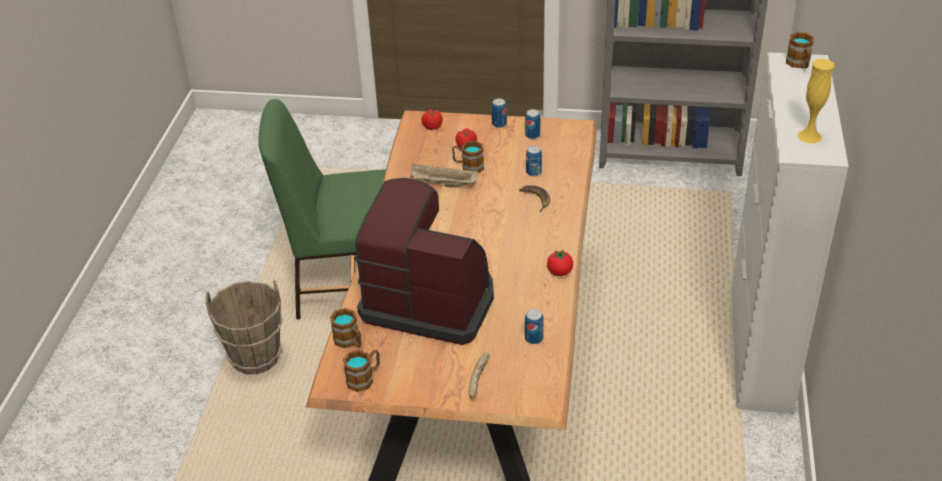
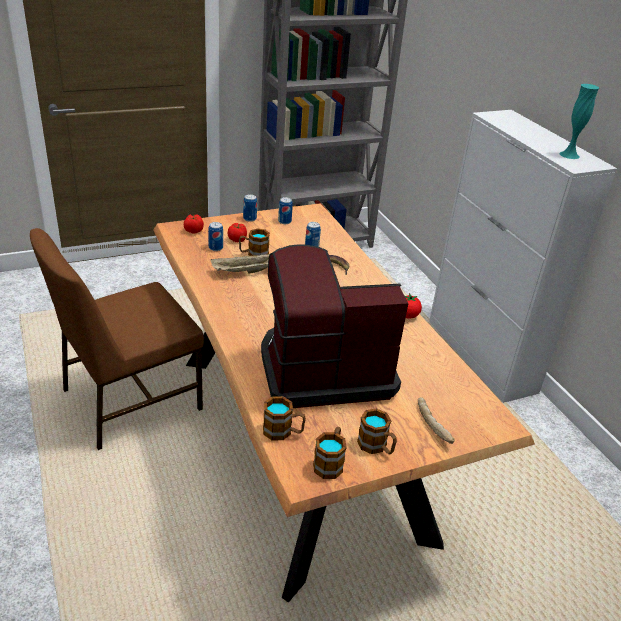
camera: 35 degrees left, 5 degrees down
brown bucket [206,280,283,374] -> none
green chair [258,99,386,319] -> brown chair [30,228,204,450]
can [525,309,544,344] -> can moved to [208,222,223,251]
mug [786,32,814,68] -> mug moved to [357,408,397,455]
yellow vase [797,59,834,143] -> turquoise vase [559,84,599,159]

